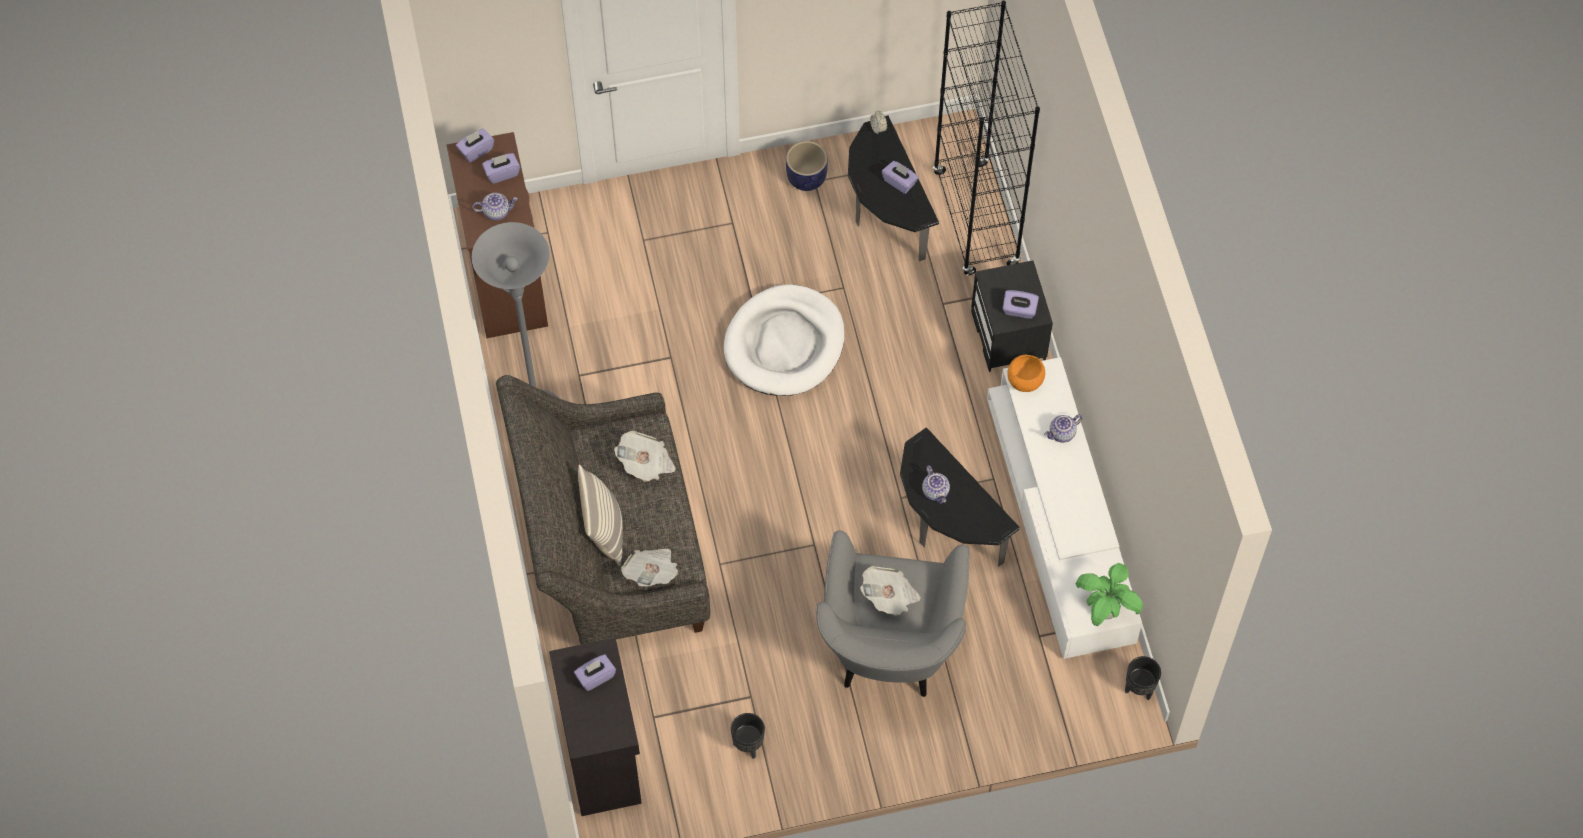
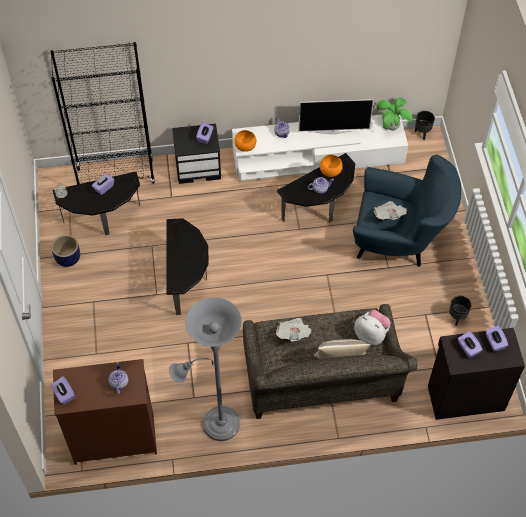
camera: 85 degrees left, 5 degrees down
purple tissue box [482,153,520,184] -> purple tissue box moved to [485,325,508,352]
newspaper [621,549,679,587] -> plush toy [354,310,391,346]
white dog bed [724,284,844,396] -> side table [166,218,209,315]
grey armchair [816,530,970,697] -> blue armchair [353,155,461,267]
none -> television [298,99,374,134]
none -> orange bowl [320,155,342,177]

